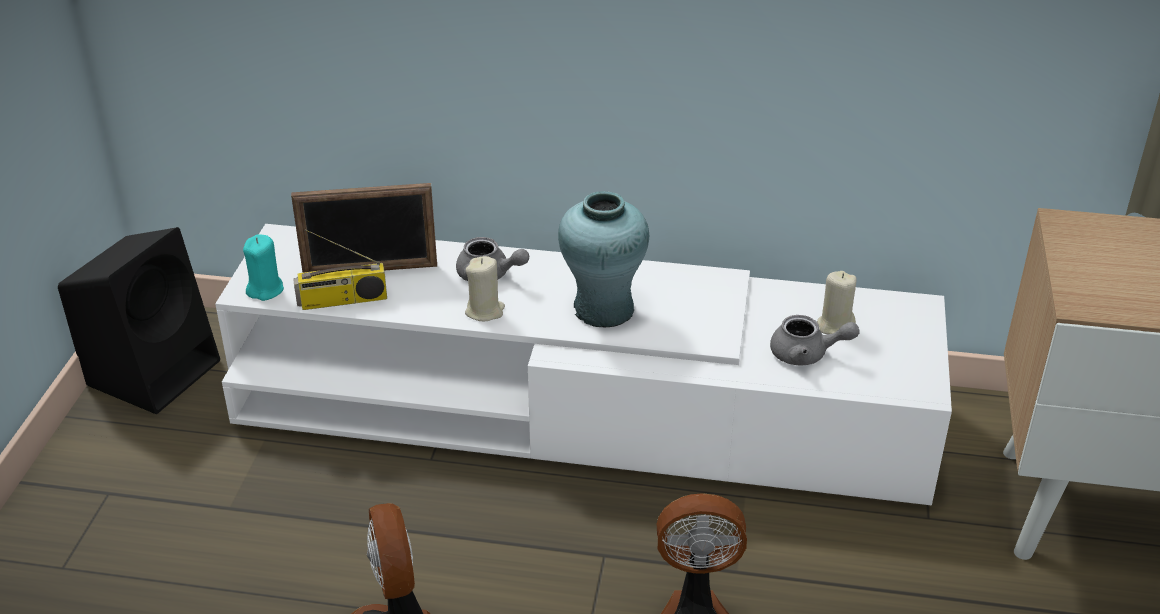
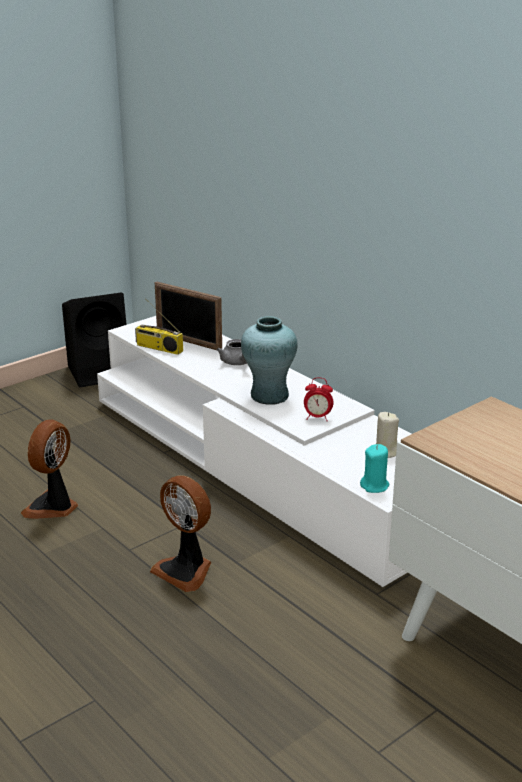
camera: 40 degrees right, 10 degrees down
turquoise candle [243,234,284,301] -> turquoise candle moved to [360,444,389,493]
beige candle [465,256,505,321] -> none
grey teapot [770,315,860,365] -> none
none -> alarm clock [304,377,333,421]

